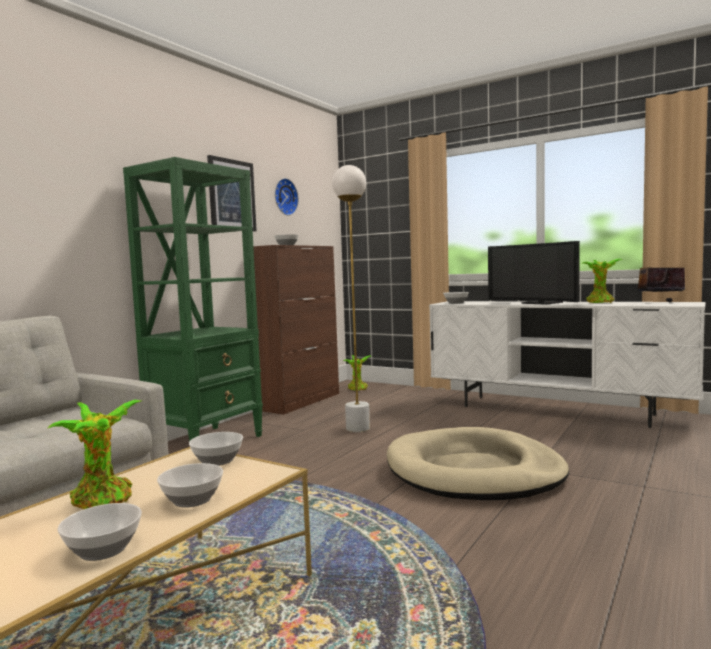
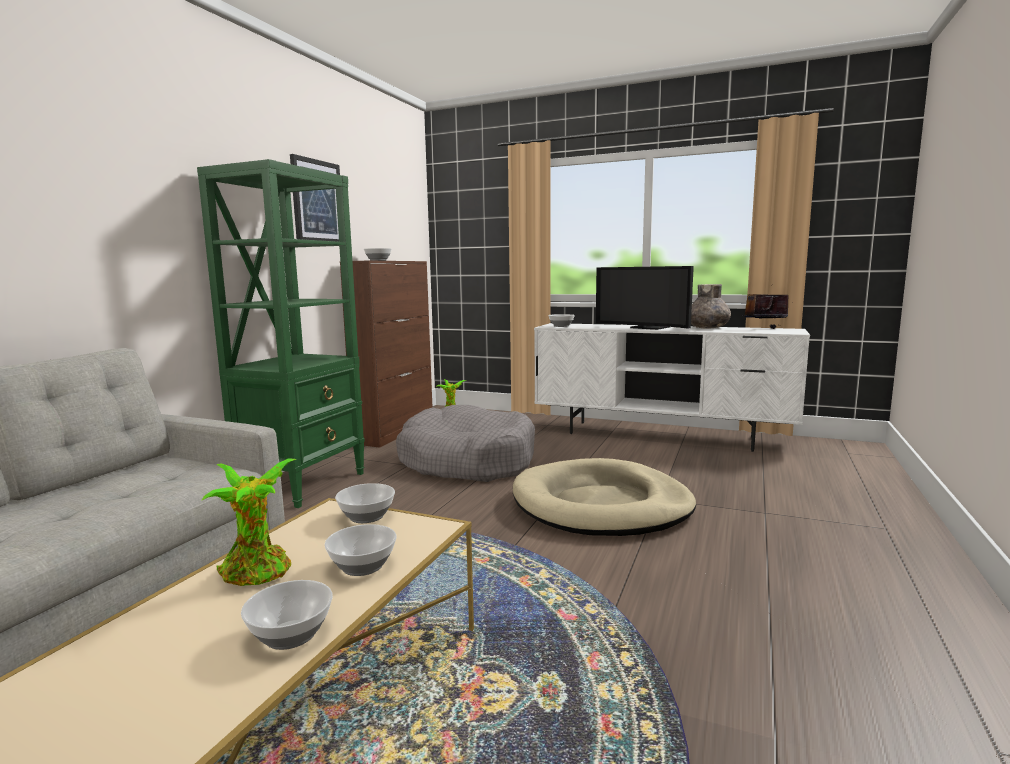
camera: 10 degrees left, 5 degrees up
wall clock [275,178,299,216] -> none
white floor lamp [332,165,370,432] -> grey dog bed [396,405,535,482]
potted plant [581,258,623,303] -> grey vase [691,284,731,329]

